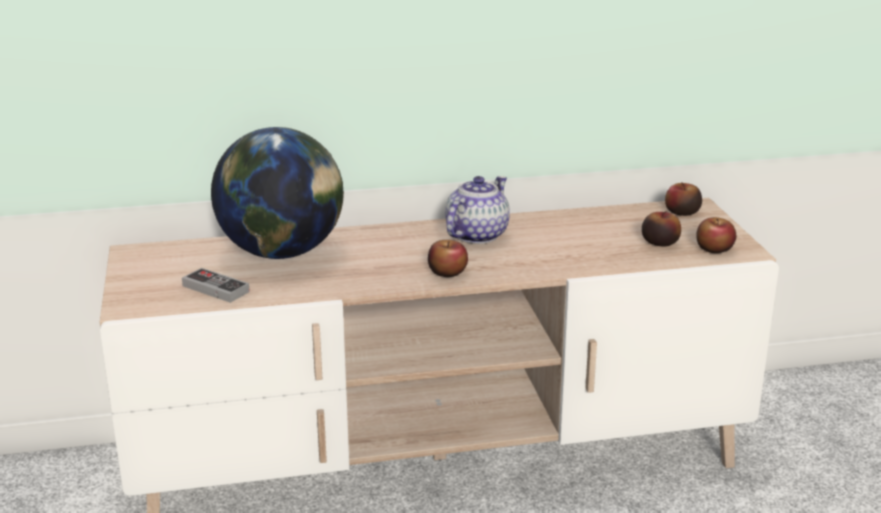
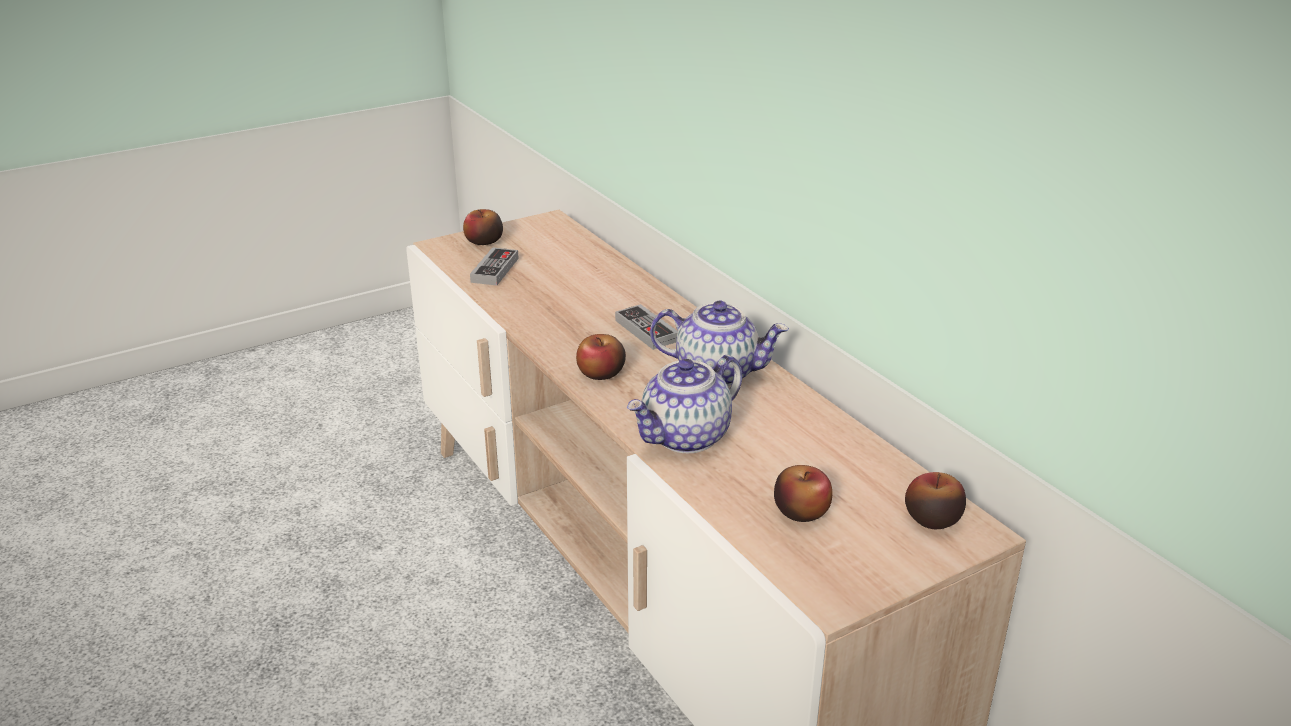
camera: 70 degrees right, 5 degrees up
globe [211,127,344,259] -> none
apple [696,217,736,253] -> apple moved to [463,209,503,245]
none -> game controller [615,304,678,350]
none -> teapot [626,355,742,453]

